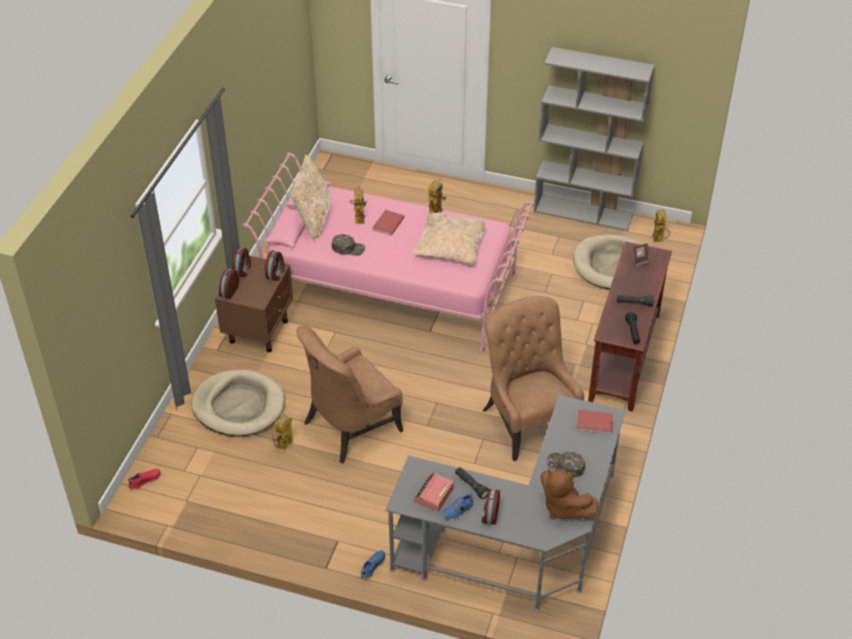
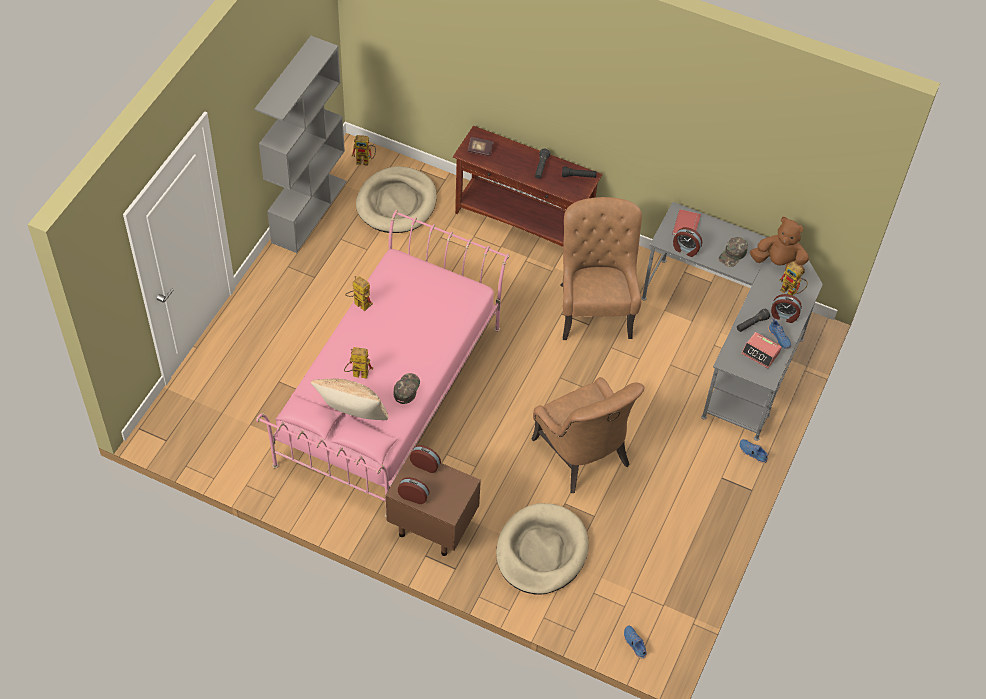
camera: 85 degrees left, 10 degrees up
red shoe [128,469,161,490] -> blue shoe [624,626,647,658]
alarm clock [219,268,239,299] -> alarm clock moved to [673,227,702,257]
toy robot [272,414,293,451] -> toy robot moved to [779,262,808,296]
red book [372,210,405,236] -> none
beige pillow [414,212,487,265] -> none
brown chair [482,296,584,461] -> brown chair turned 105 degrees clockwise [560,197,642,340]
brown plush toy [540,469,598,519] -> brown plush toy turned 120 degrees counterclockwise [750,217,809,274]

